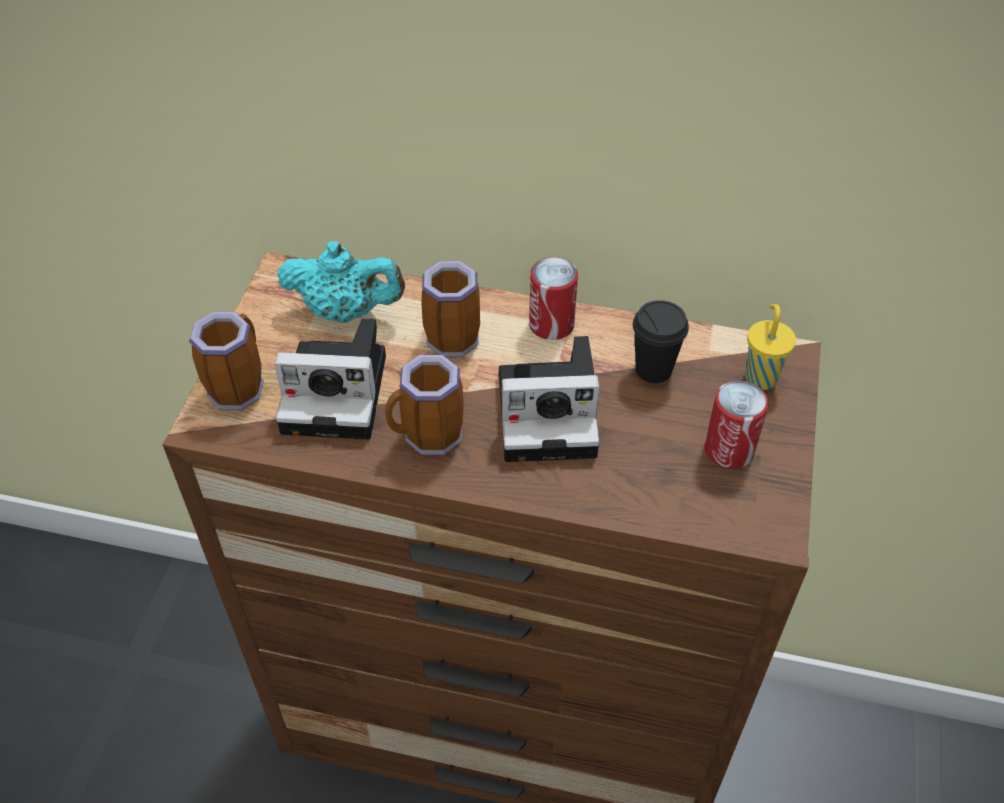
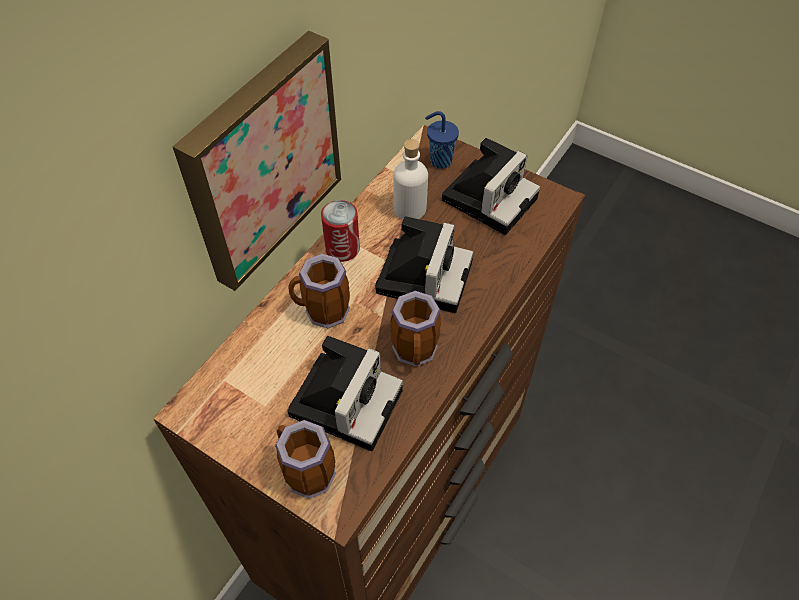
camera: 70 degrees left, 5 degrees up
turquoise teapot [277,241,405,323] -> none
black cup [633,300,689,383] -> white bottle [393,139,428,220]
can [704,380,769,469] -> camera [442,138,540,235]
yellow cup [745,304,796,390] -> blue cup [425,111,459,169]
none -> picture [173,30,341,291]

